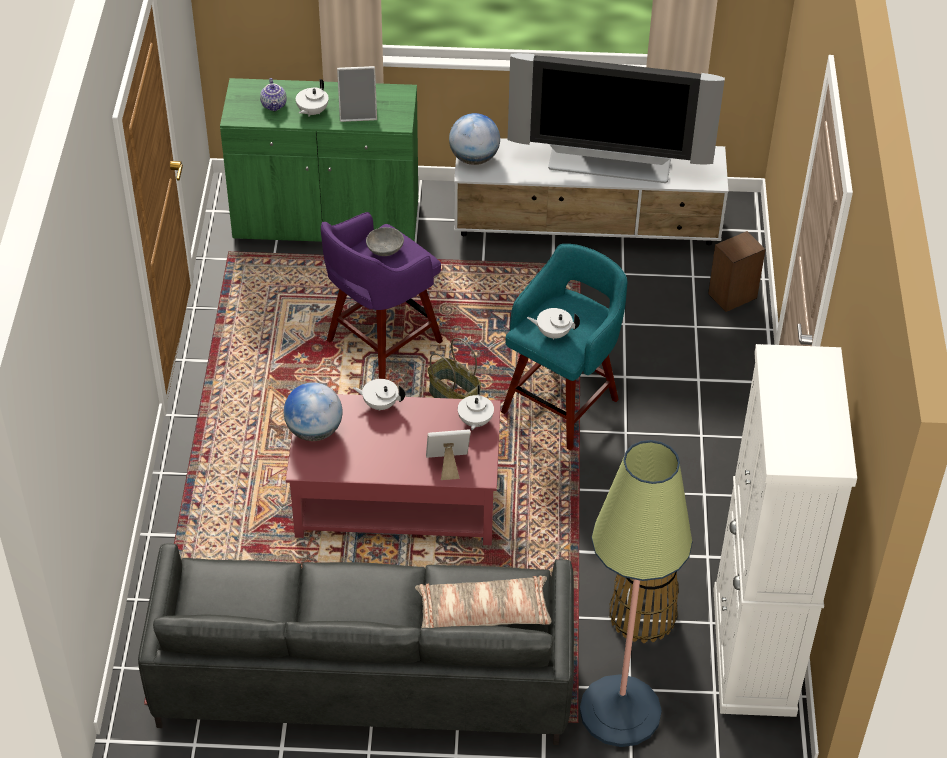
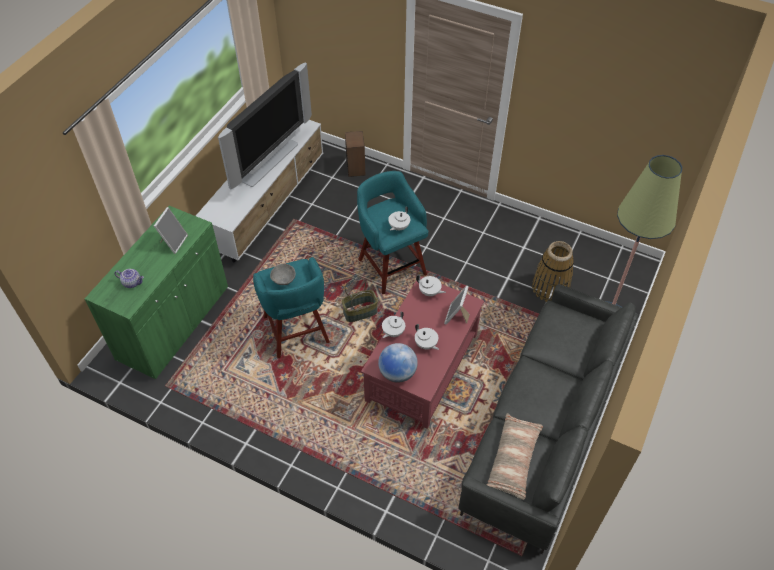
camera: 65 degrees left, 5 degrees up
white teapot [296,79,329,117] -> white teapot moved to [415,324,439,350]
purple stool [321,212,443,379] -> turquoise stool [253,257,330,358]
pillow [415,576,552,628] -> pillow moved to [487,413,543,500]
globe [449,113,500,165] -> none
white cabinet [713,344,857,717] -> none

